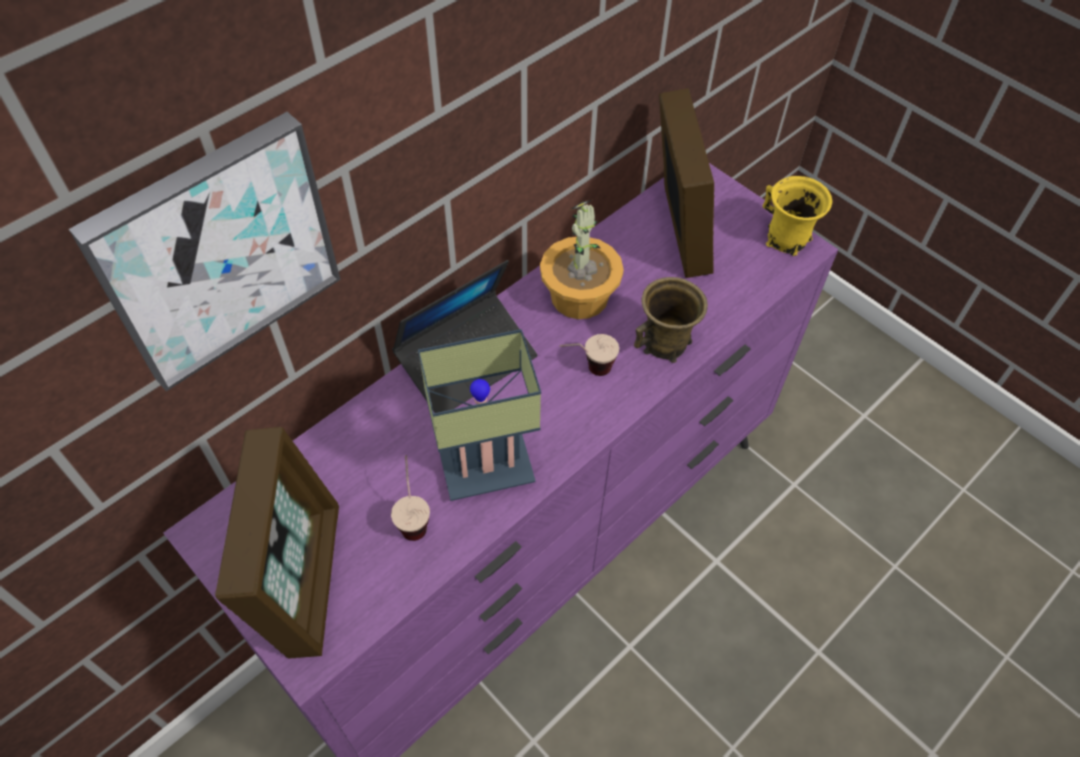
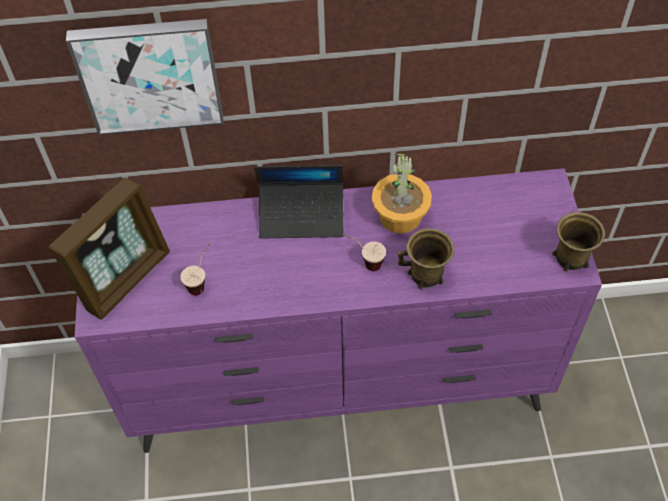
camera: 40 degrees right, 0 degrees up
table lamp [418,329,541,501] -> none
picture frame [659,88,714,278] -> none
yellow mug [763,176,832,256] -> brown mug [552,212,605,271]

